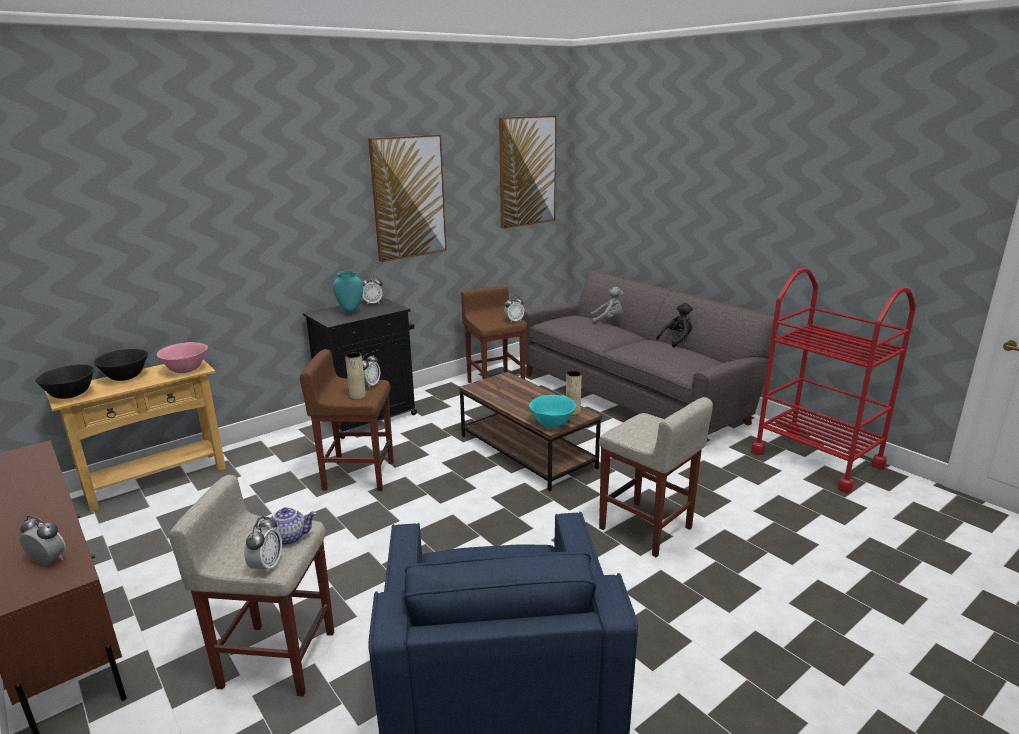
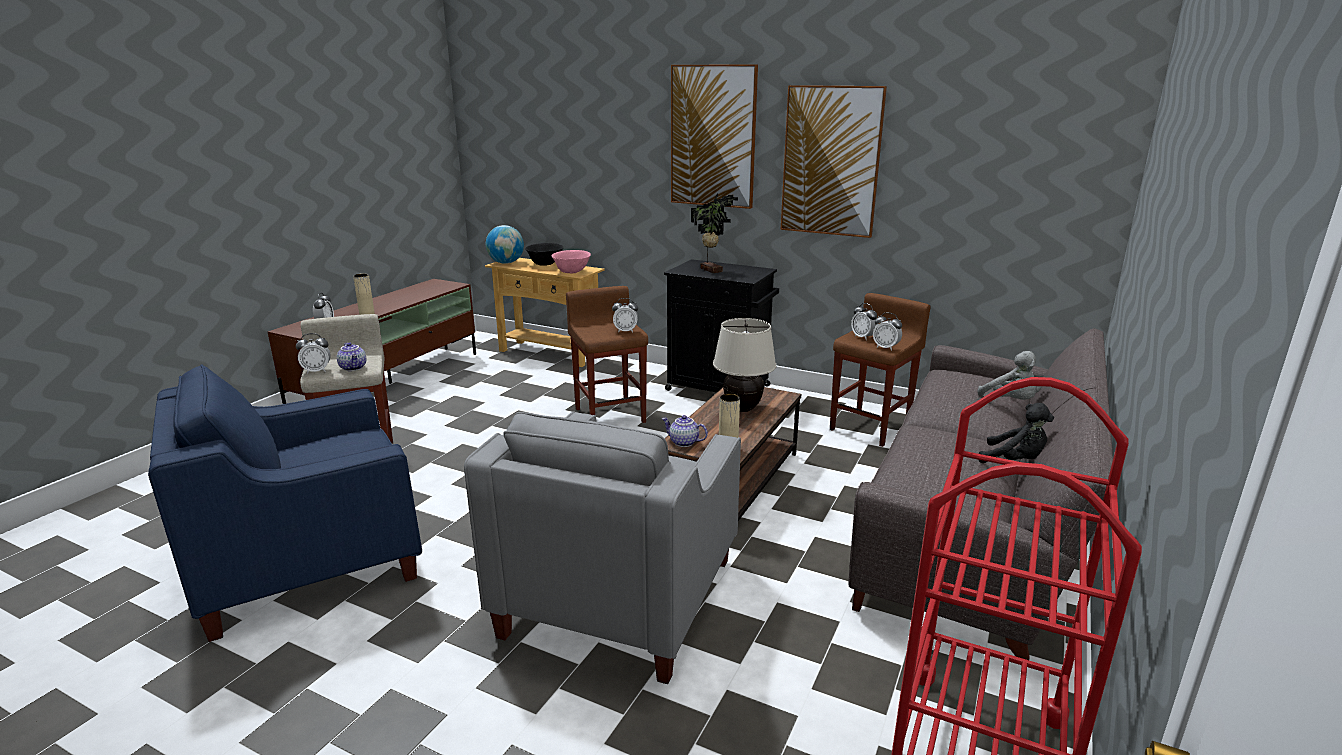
camera: 65 degrees right, 0 degrees up
black bowl [36,364,94,399] -> globe [486,225,524,264]
turquoise vase [333,270,363,315] -> potted plant [691,193,738,273]
beige vase [345,352,366,400] -> beige vase moved to [353,274,375,315]
alarm clock [362,275,383,305] -> alarm clock moved to [851,303,878,339]
picture [499,115,556,229] -> picture moved to [671,64,758,209]
turquoise bowl [529,395,576,427] -> teapot [662,415,708,447]
beige stool [599,397,713,558] -> grey armchair [464,411,741,684]
none -> beige table lamp [713,318,777,412]

